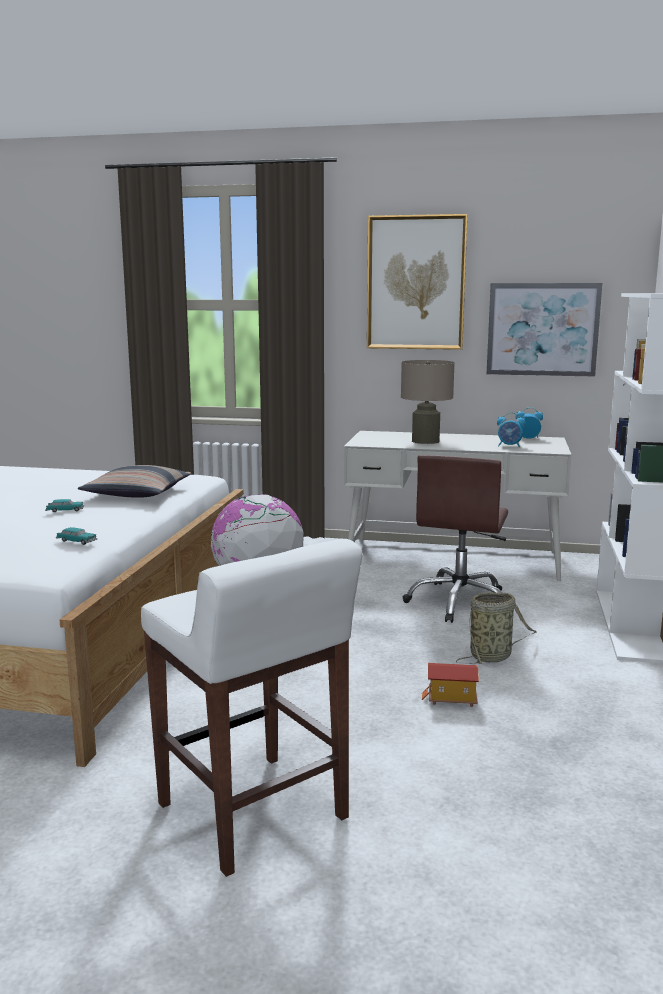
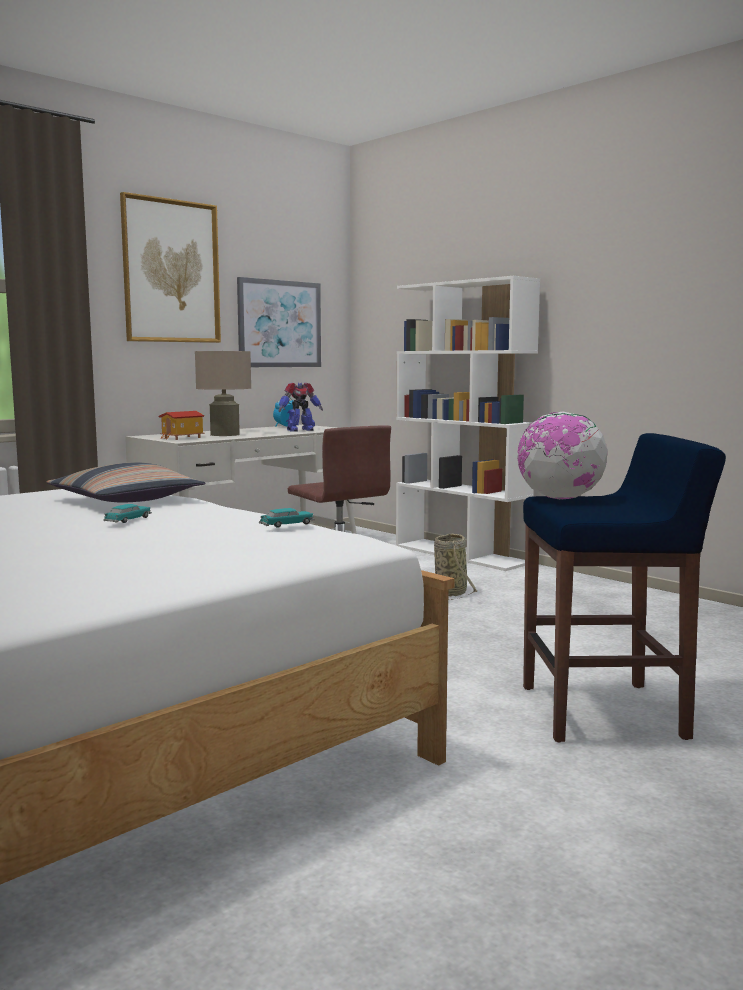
camera: 55 degrees left, 5 degrees down
white stool [141,539,363,877] -> blue stool [523,433,726,743]
toy house [422,663,479,707] -> toy house moved to [159,411,205,440]
alarm clock [497,412,526,447] -> toy robot [278,382,323,432]

